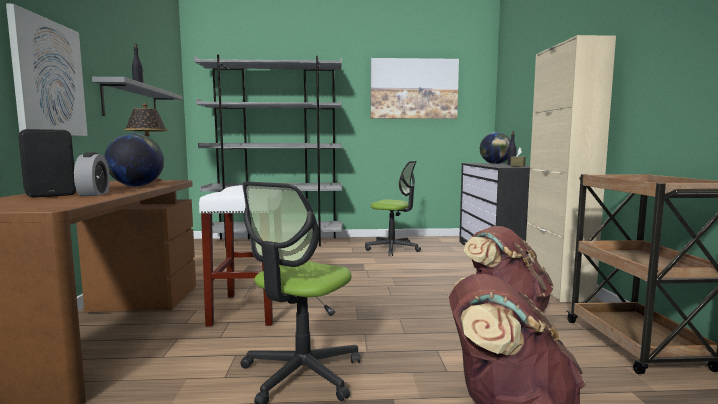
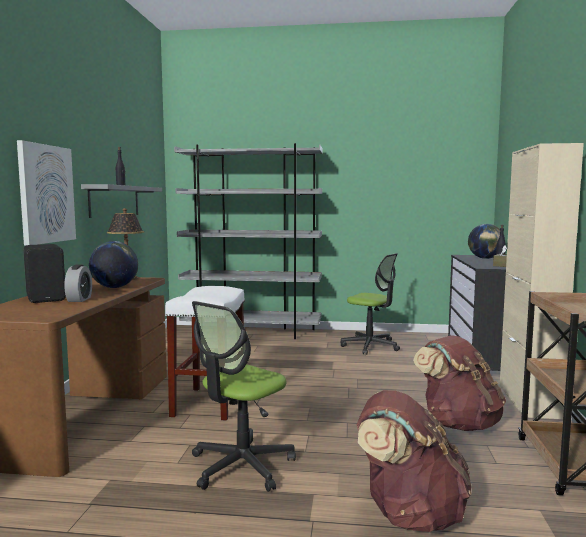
camera: 10 degrees right, 0 degrees up
picture [371,58,459,119] -> none

